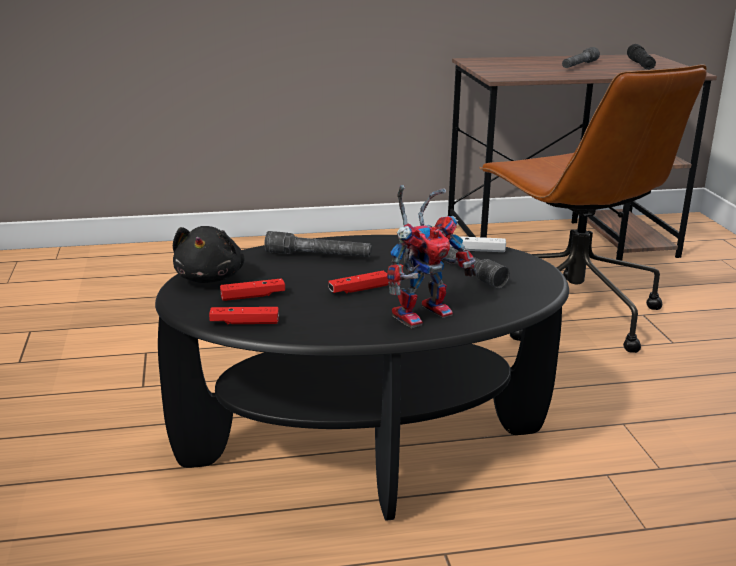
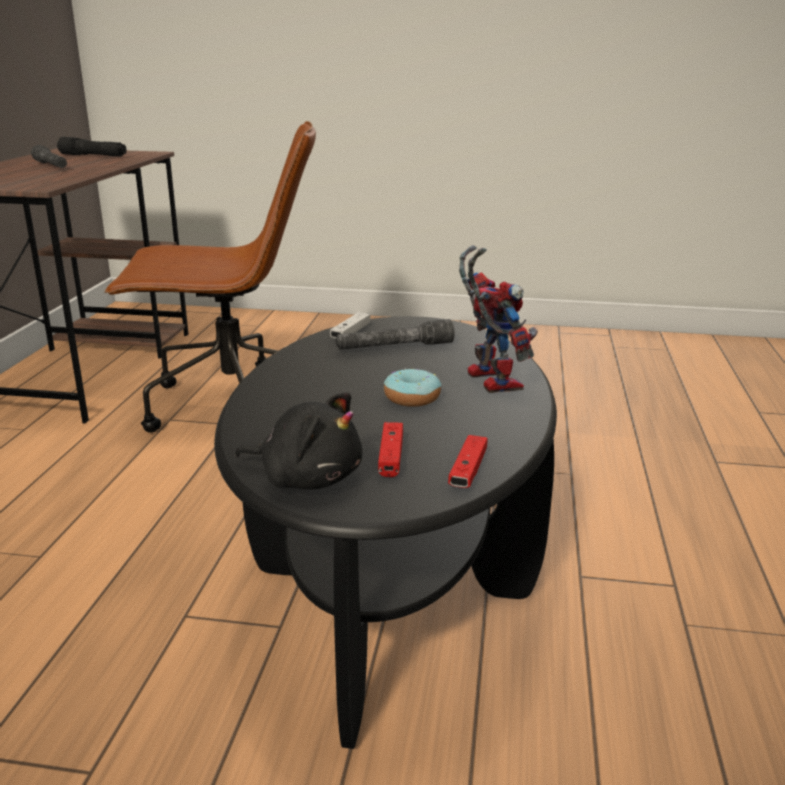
camera: 70 degrees left, 0 degrees up
grey flashlight [264,231,372,257] -> none
red game controller [328,271,389,294] -> donut [384,368,441,407]

